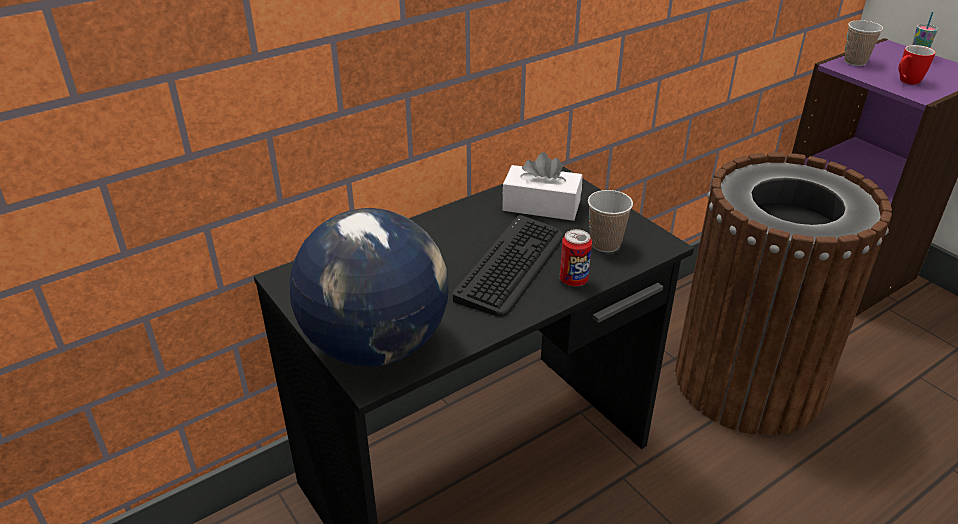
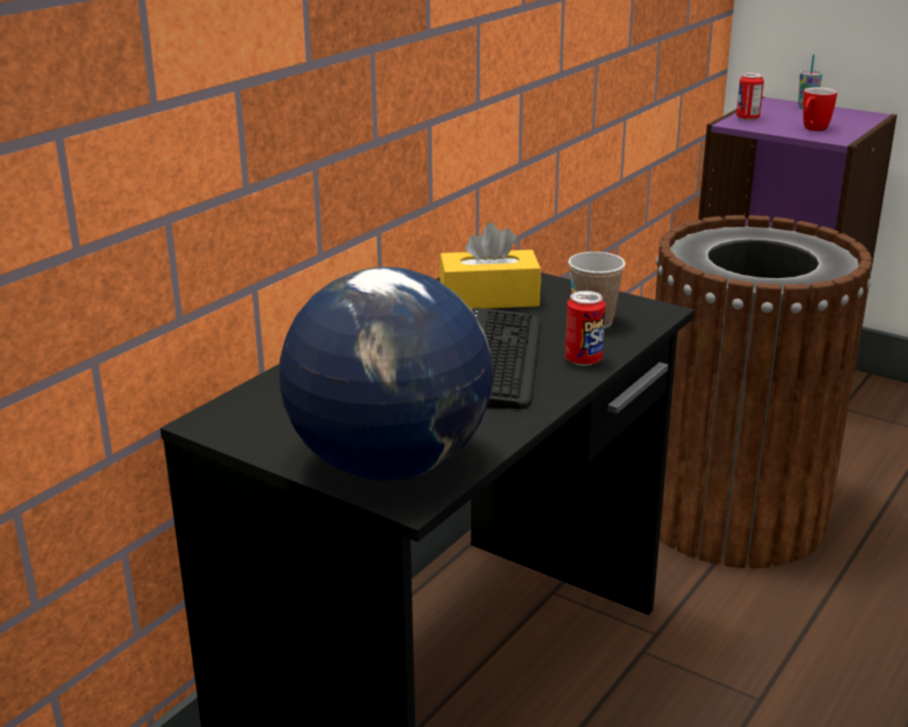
camera: 20 degrees left, 10 degrees down
white tissue box [502,152,583,221] -> yellow tissue box [439,223,541,309]
cup [844,20,883,66] -> can [736,73,764,121]

